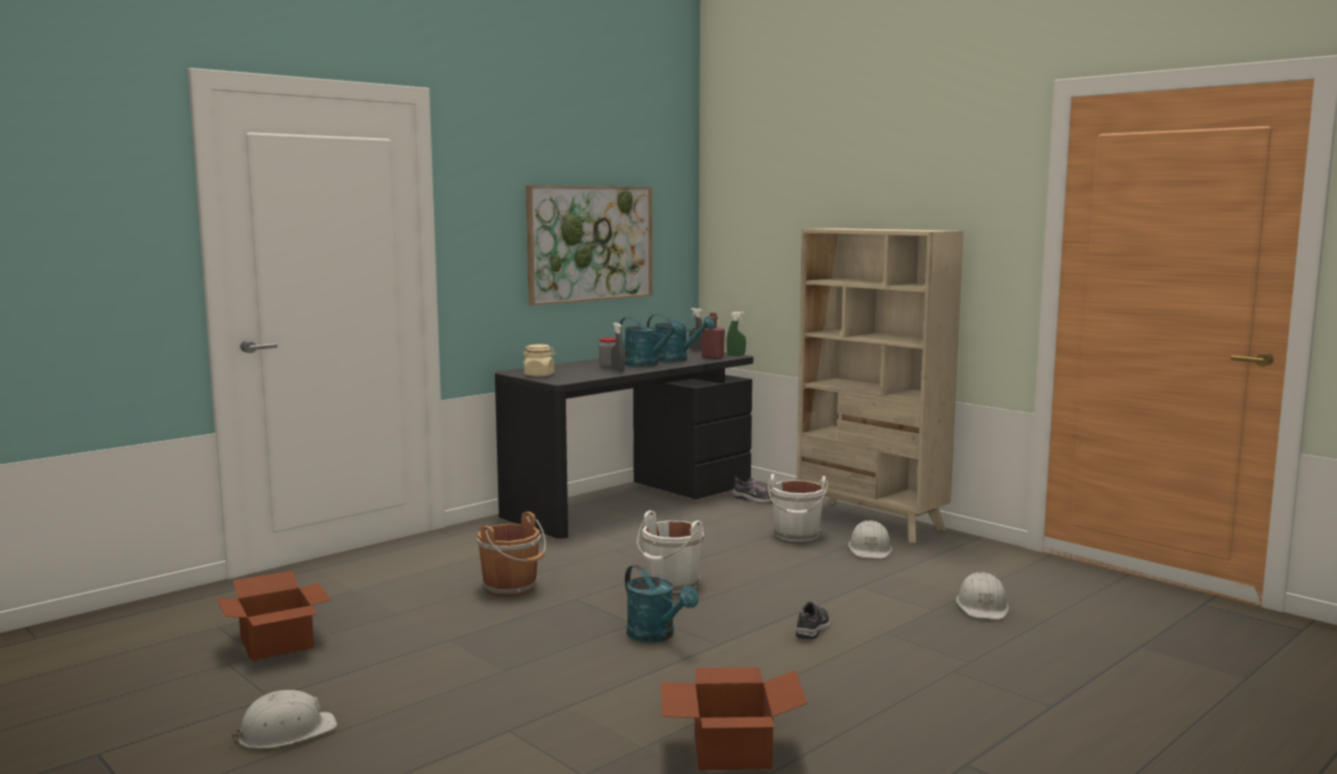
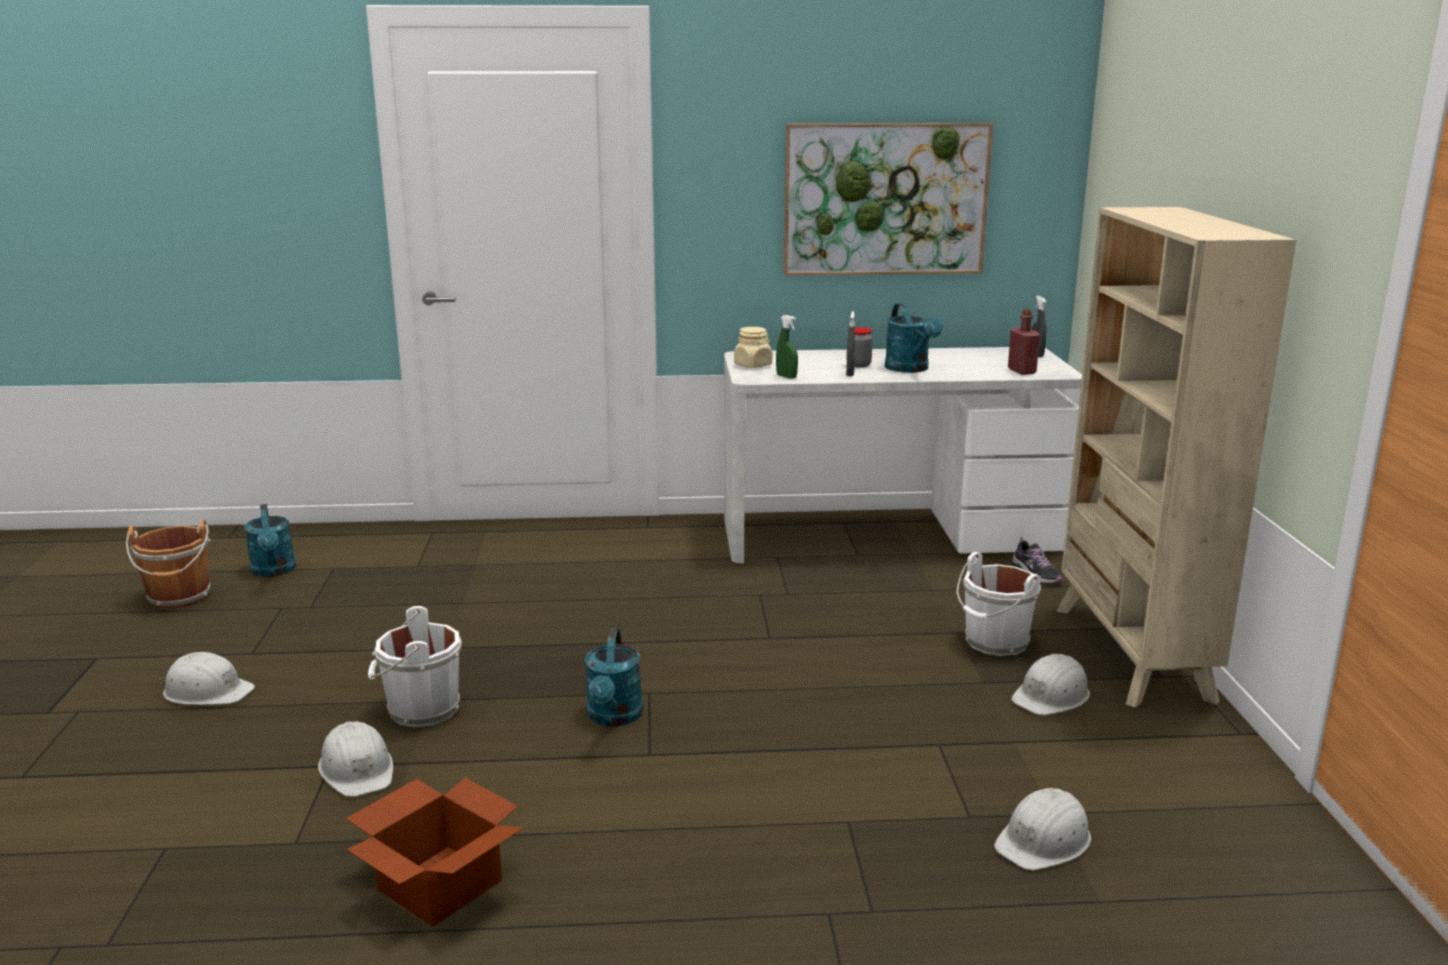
camera: 40 degrees right, 10 degrees up
cardboard box [217,571,331,661] -> none
brown bucket [477,512,546,597] -> brown bucket moved to [126,520,211,609]
black desk [495,347,753,539] -> white desk [724,347,1082,564]
white bucket [637,510,704,593] -> white bucket moved to [368,606,462,727]
turquoise watering can [647,314,715,362] -> turquoise watering can moved to [244,504,296,577]
green spray bottle [727,312,746,356] -> green spray bottle moved to [776,315,798,378]
shoe [796,602,830,639] -> none
none -> white hard hat [318,721,393,797]

